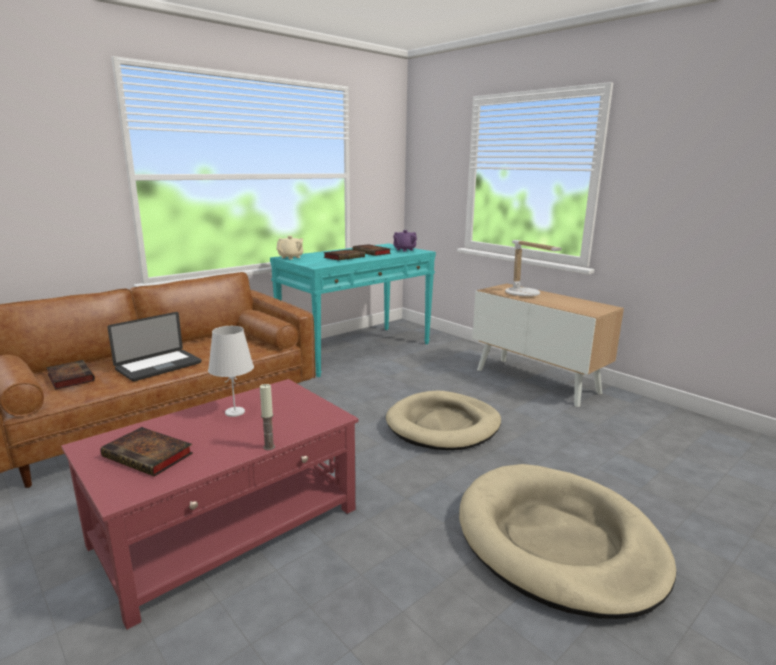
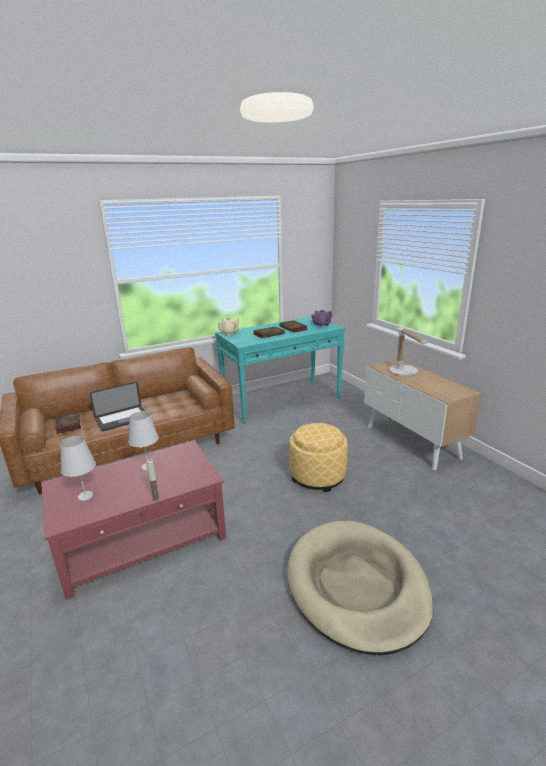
camera: 15 degrees right, 5 degrees up
book [100,427,193,477] -> white table lamp [60,436,96,501]
beige dog bed [386,391,501,450] -> ottoman [289,423,348,492]

